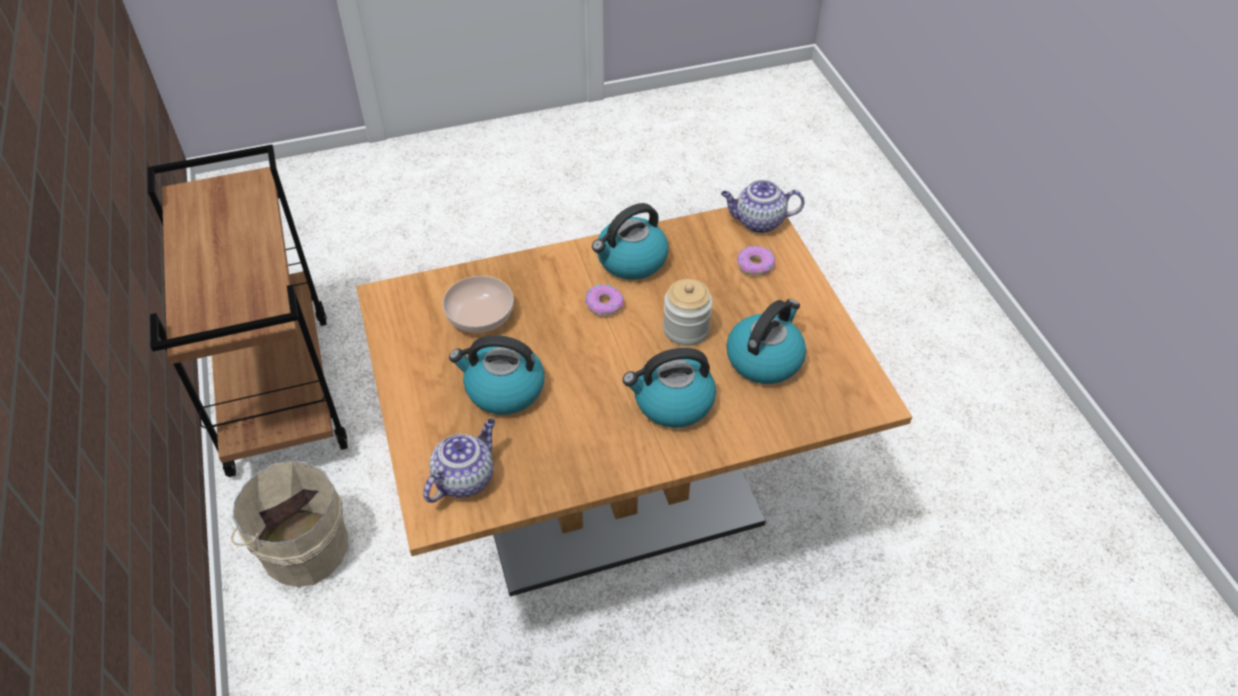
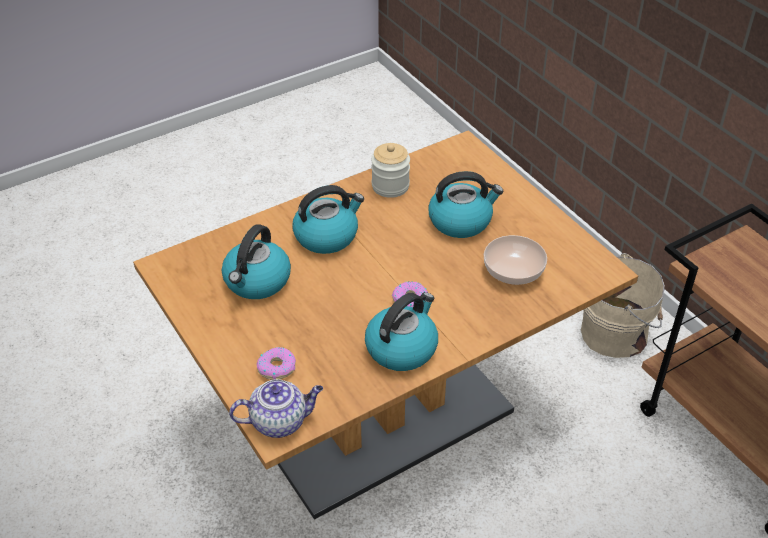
camera: 165 degrees right, 5 degrees down
teapot [423,419,495,503] -> none
jar [663,279,713,346] -> jar moved to [371,143,410,198]

